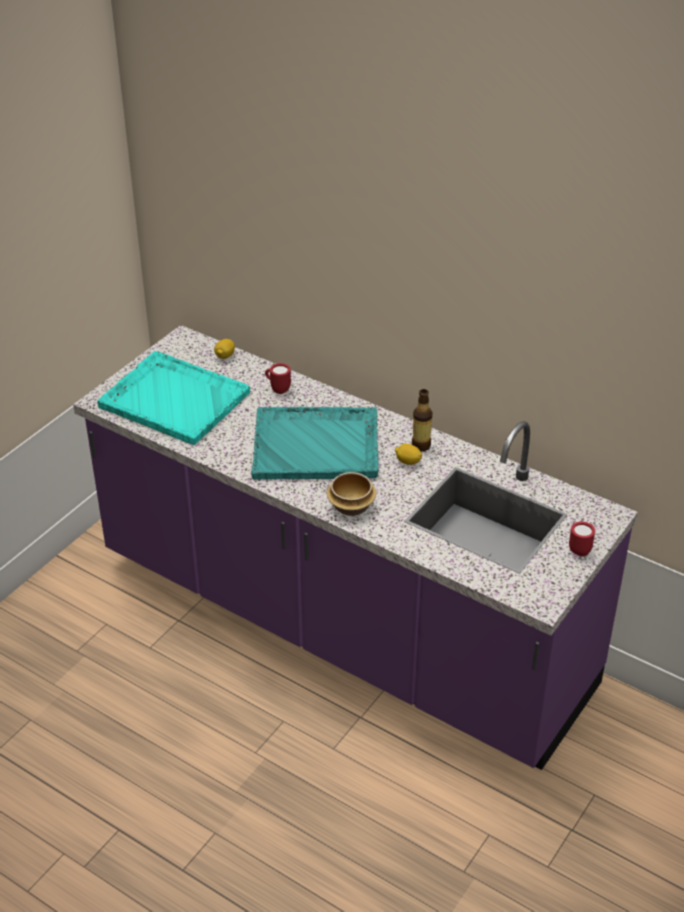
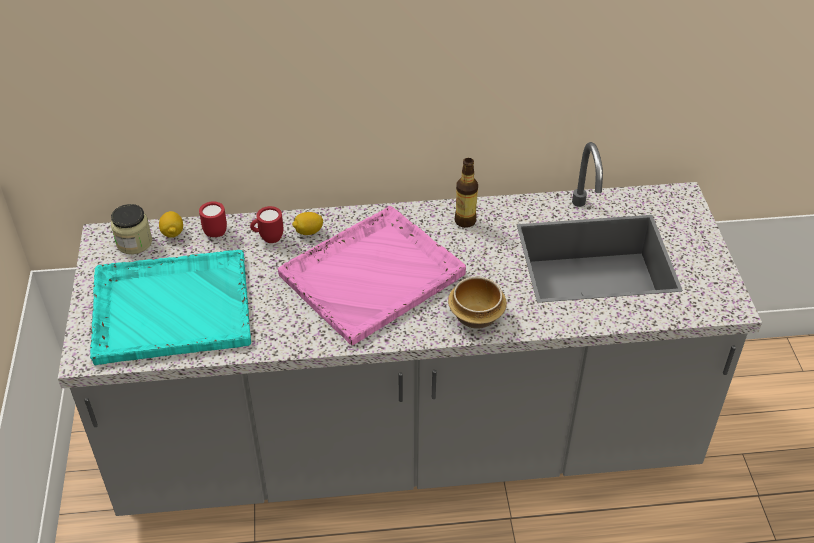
camera: 40 degrees left, 5 degrees up
purple counter [73,325,638,770] -> grey counter [58,142,762,516]
turquoise tray [251,407,378,479] -> pink tray [278,206,466,345]
lemon [395,444,422,465] -> lemon moved to [292,212,323,235]
red mug [569,522,595,556] -> red mug moved to [199,201,227,237]
none -> jar [111,204,152,254]

